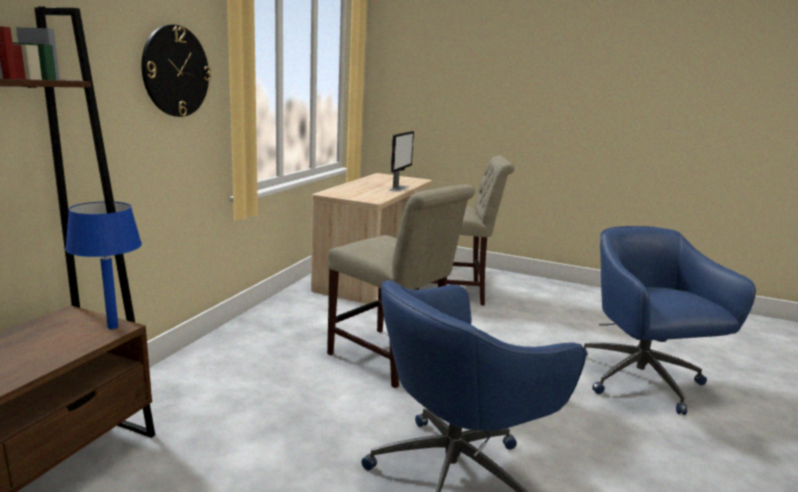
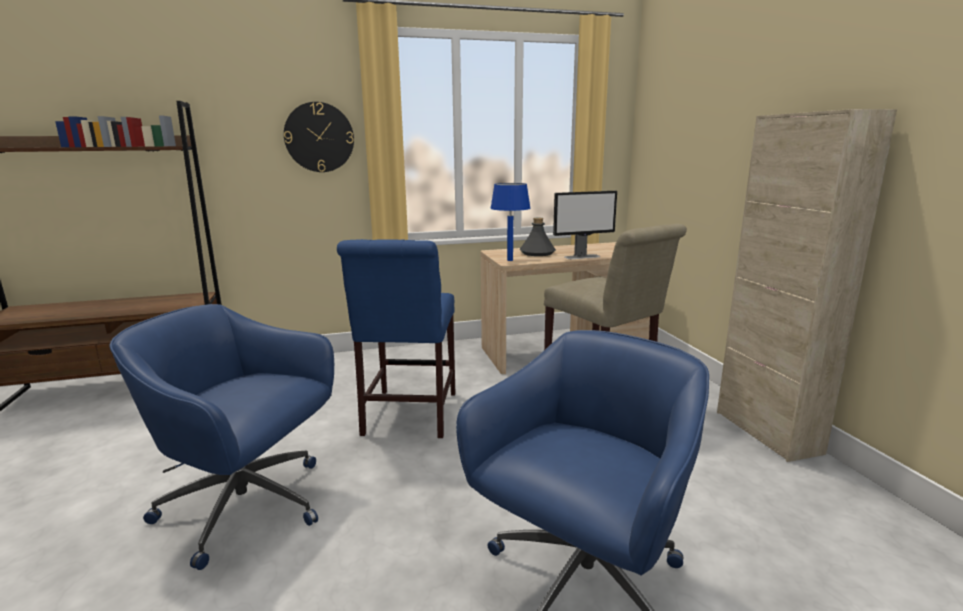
camera: 55 degrees right, 0 degrees up
blue table lamp [65,201,142,329] -> blue table lamp moved to [490,183,531,261]
beige chair [327,185,475,388] -> blue chair [337,239,455,438]
none -> grey bottle [520,218,556,256]
none -> beige cabinet [717,109,897,462]

